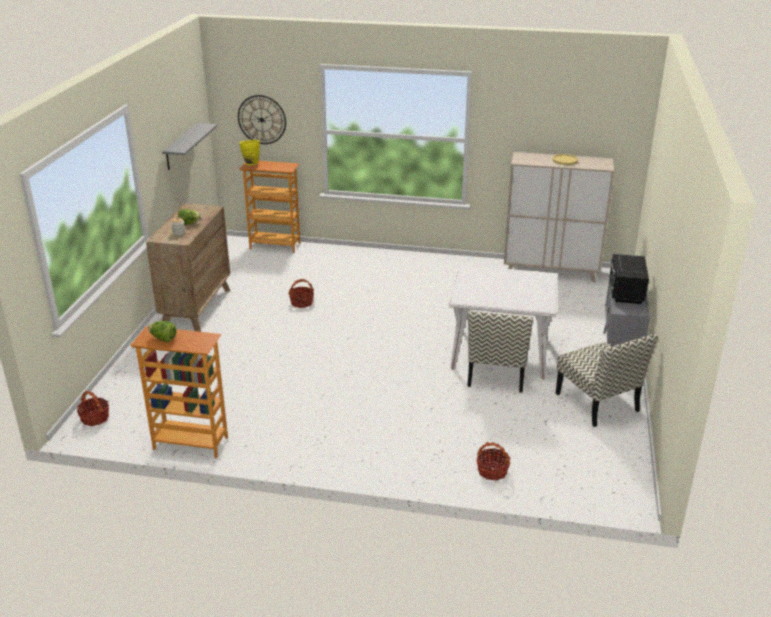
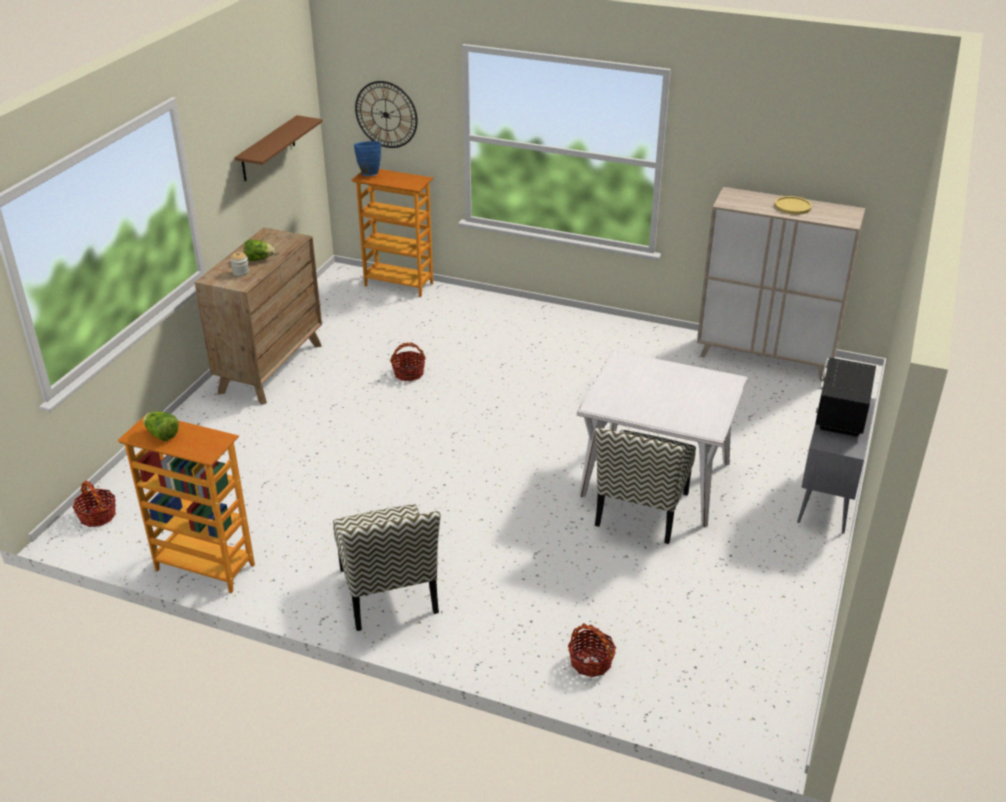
camera: 10 degrees right, 5 degrees up
grey shelf [162,123,217,170] -> brown shelf [235,115,323,181]
yellow vase [239,140,260,165] -> blue vase [354,141,381,176]
chair [555,333,658,427] -> chair moved to [333,504,441,631]

